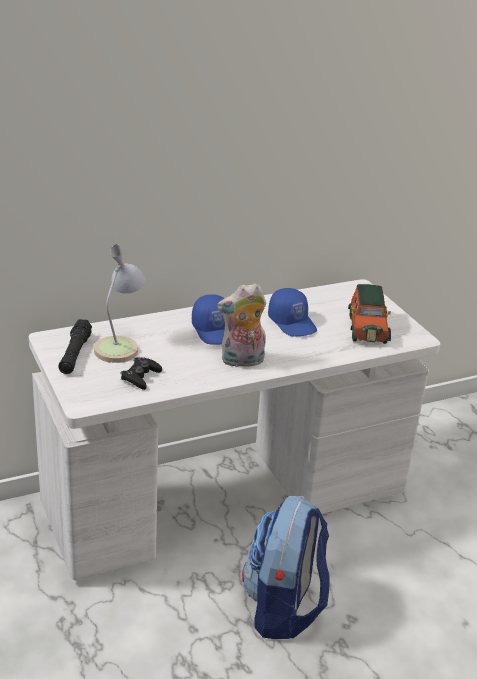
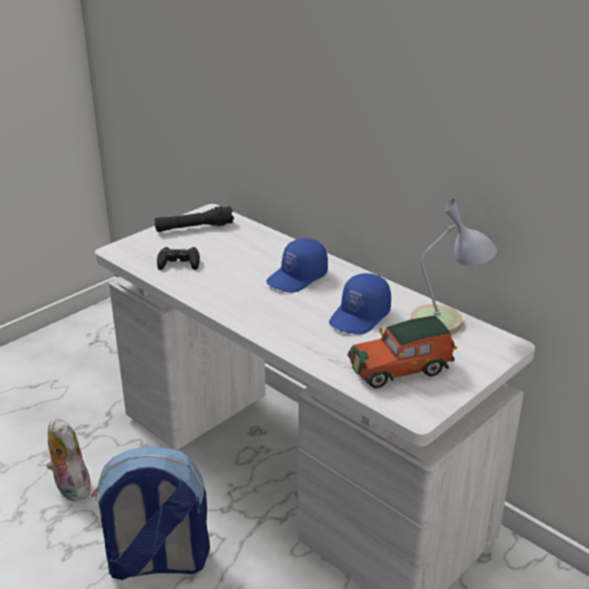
camera: 70 degrees right, 0 degrees up
table lamp [94,244,146,363] -> table lamp moved to [410,198,497,335]
plush toy [217,283,266,367] -> plush toy moved to [46,419,91,501]

